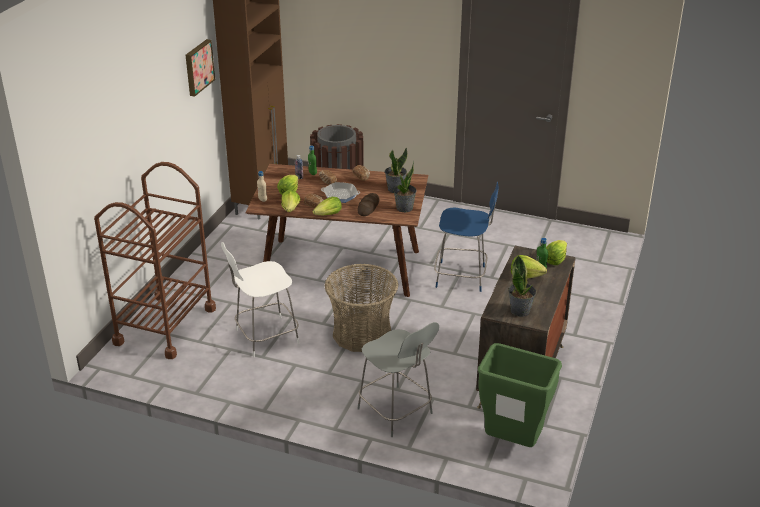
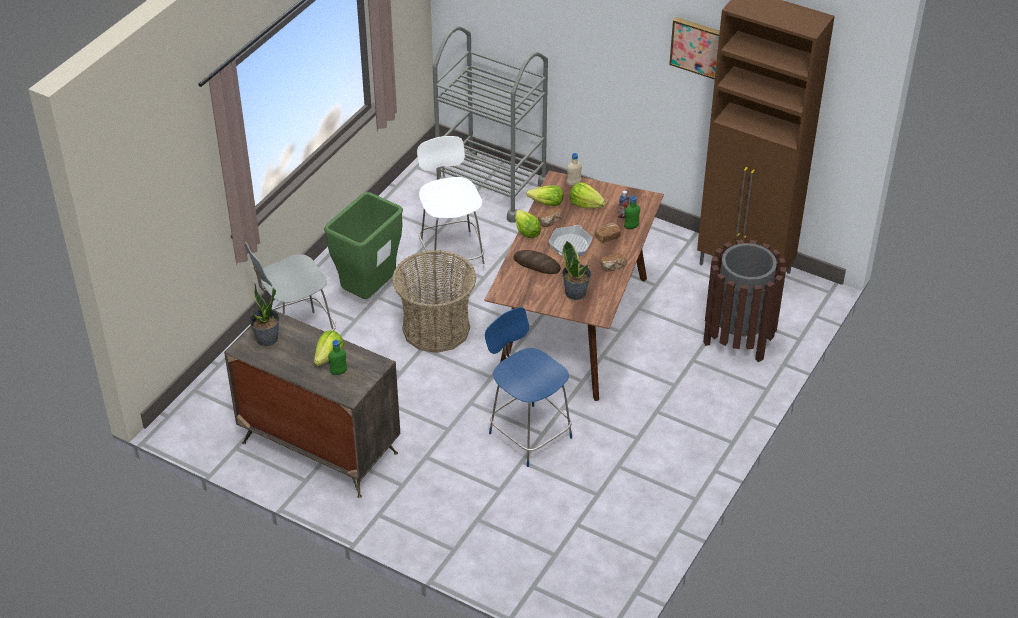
camera: 100 degrees right, 10 degrees up
brown cart [94,162,216,359] -> grey cart [433,26,548,223]
potted plant [393,160,417,212] -> none
blue chair [434,182,499,292] -> blue chair turned 120 degrees clockwise [485,307,572,467]
green trash can [478,343,562,447] -> green trash can moved to [324,192,403,299]
lettuce [546,240,567,265] -> none

